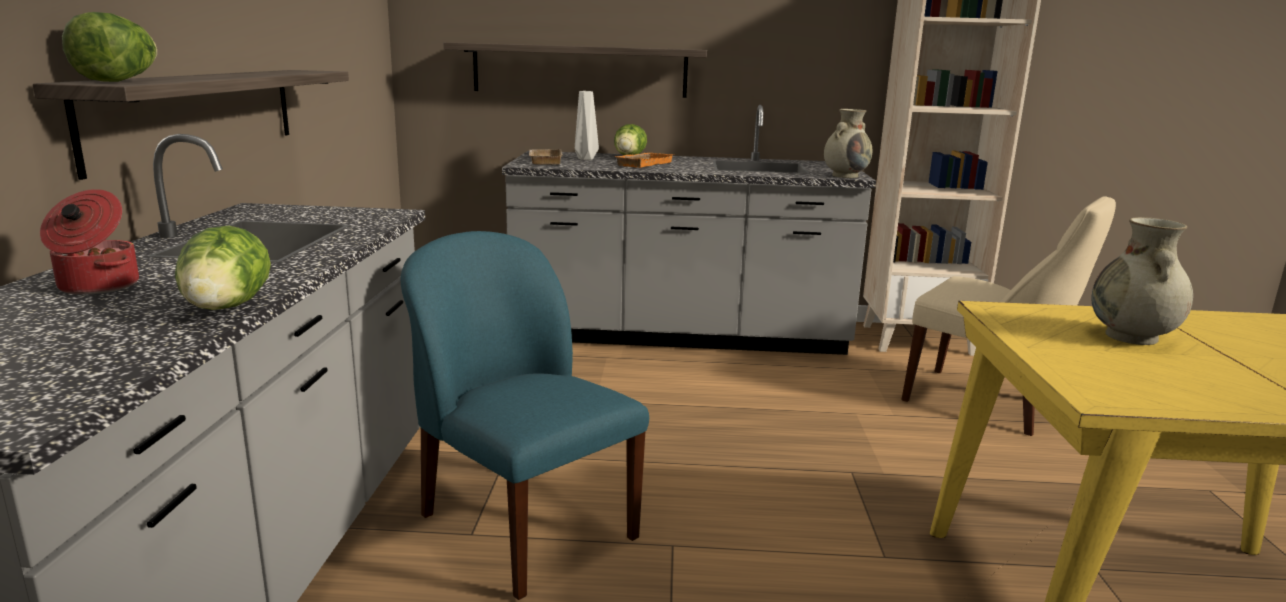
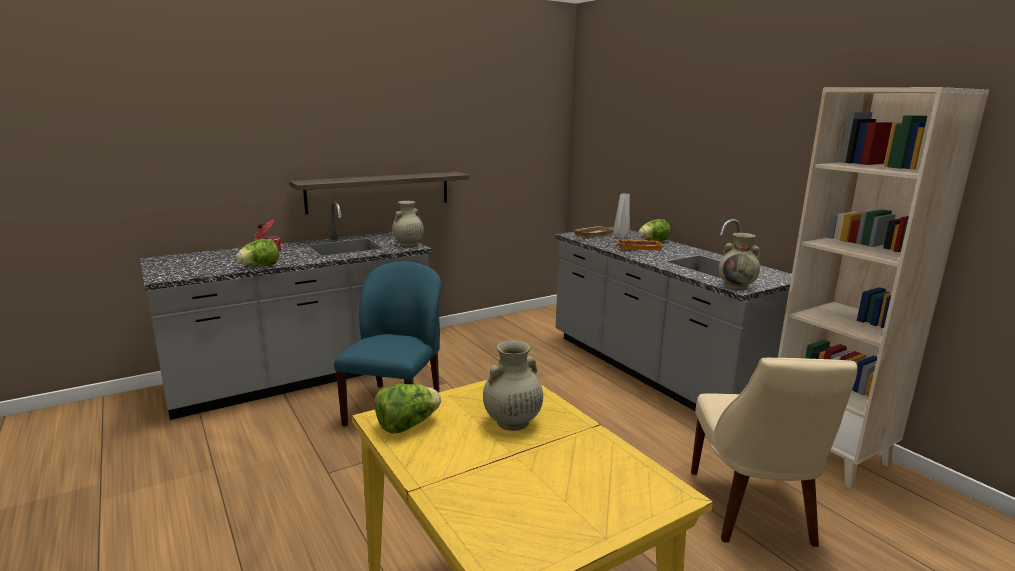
camera: 55 degrees right, 0 degrees up
lettuce [62,12,157,82] -> lettuce moved to [375,384,441,434]
shelf [444,42,707,98] -> none
none -> beige vase [392,201,424,247]

